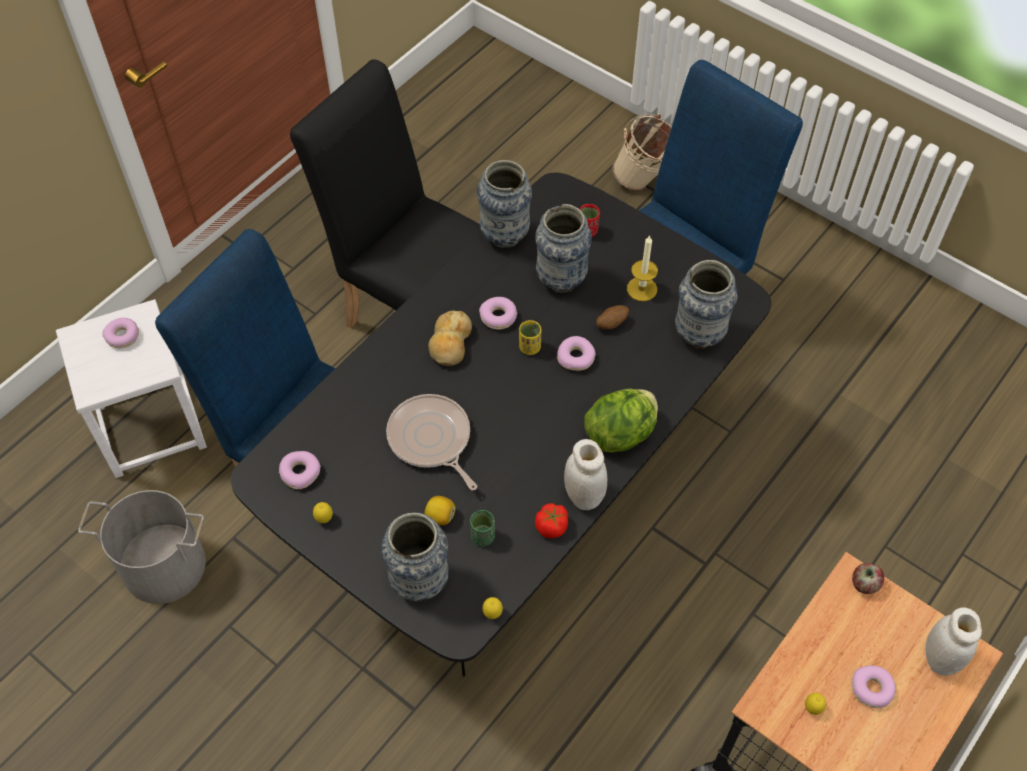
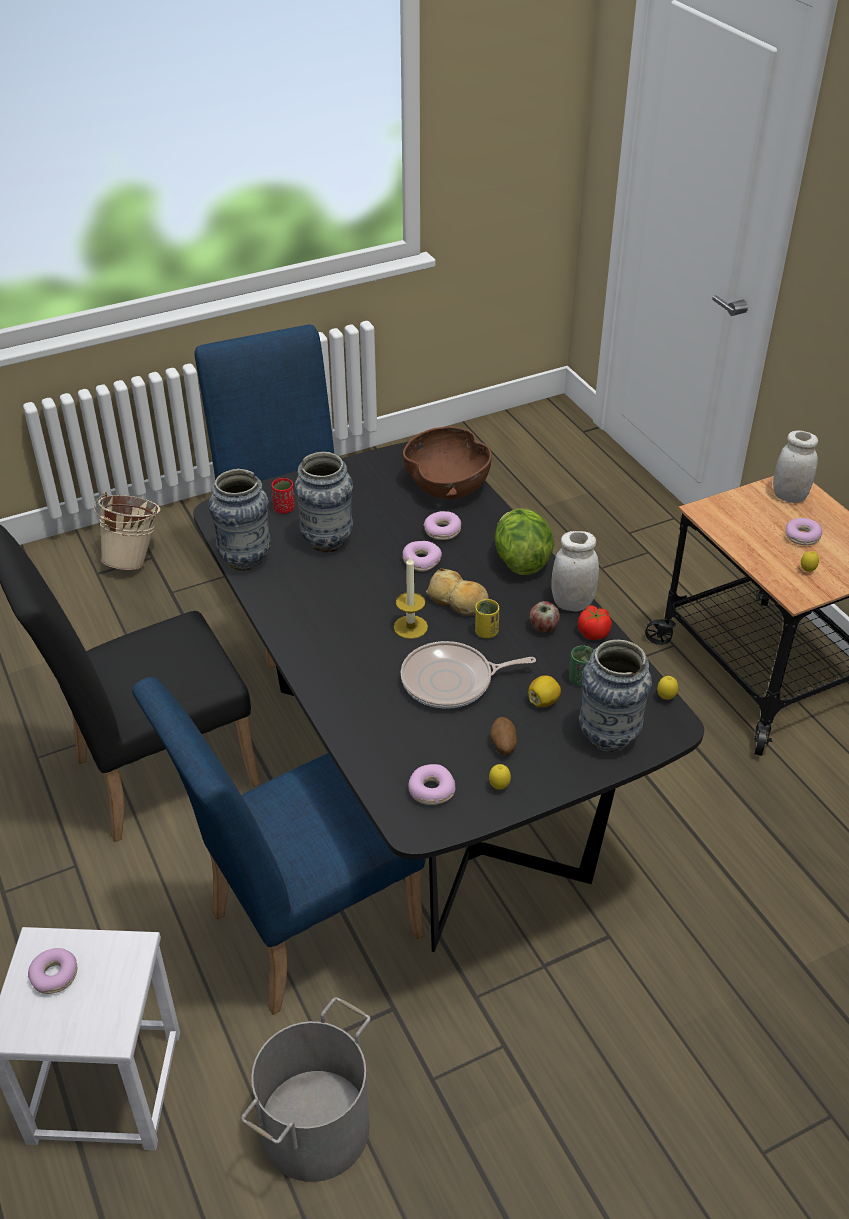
camera: 65 degrees left, 15 degrees down
bread [428,311,472,366] -> bread moved to [426,569,489,616]
donut [479,297,517,330] -> donut moved to [423,511,461,540]
yellow cup [519,320,541,355] -> yellow cup moved to [475,599,499,638]
potato [596,305,629,330] -> potato moved to [490,717,517,755]
candle [627,235,658,301] -> candle moved to [394,557,428,639]
vase [675,260,738,349] -> brown bowl [403,426,492,499]
apple [852,563,884,594] -> apple moved to [529,601,560,633]

